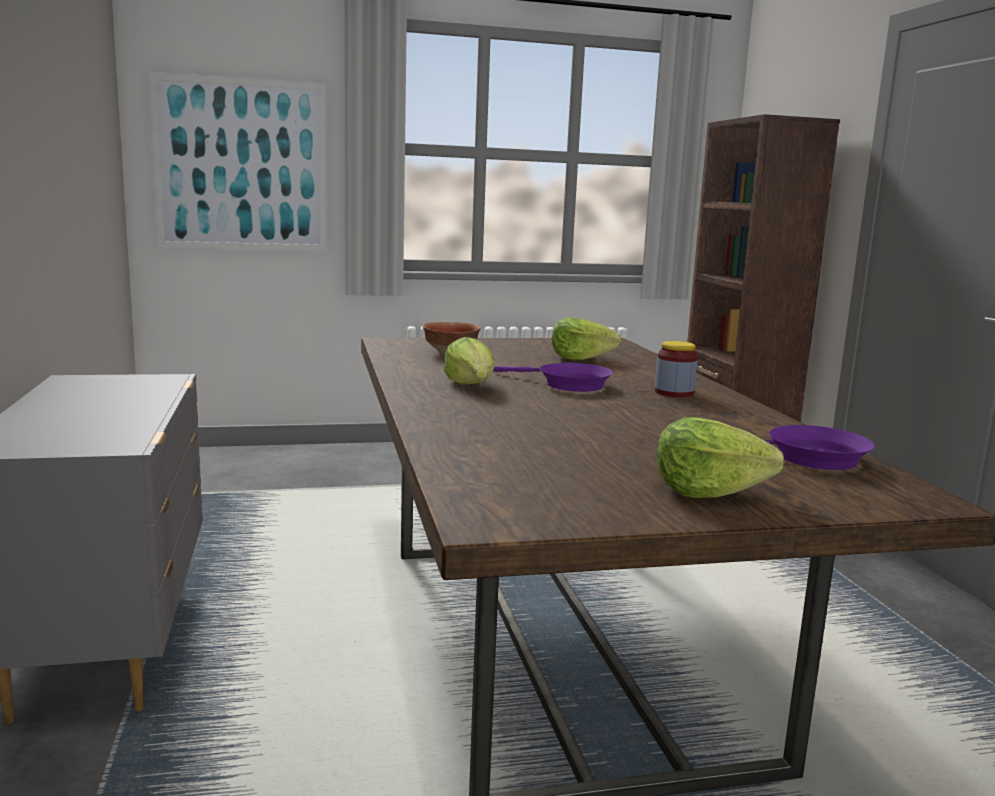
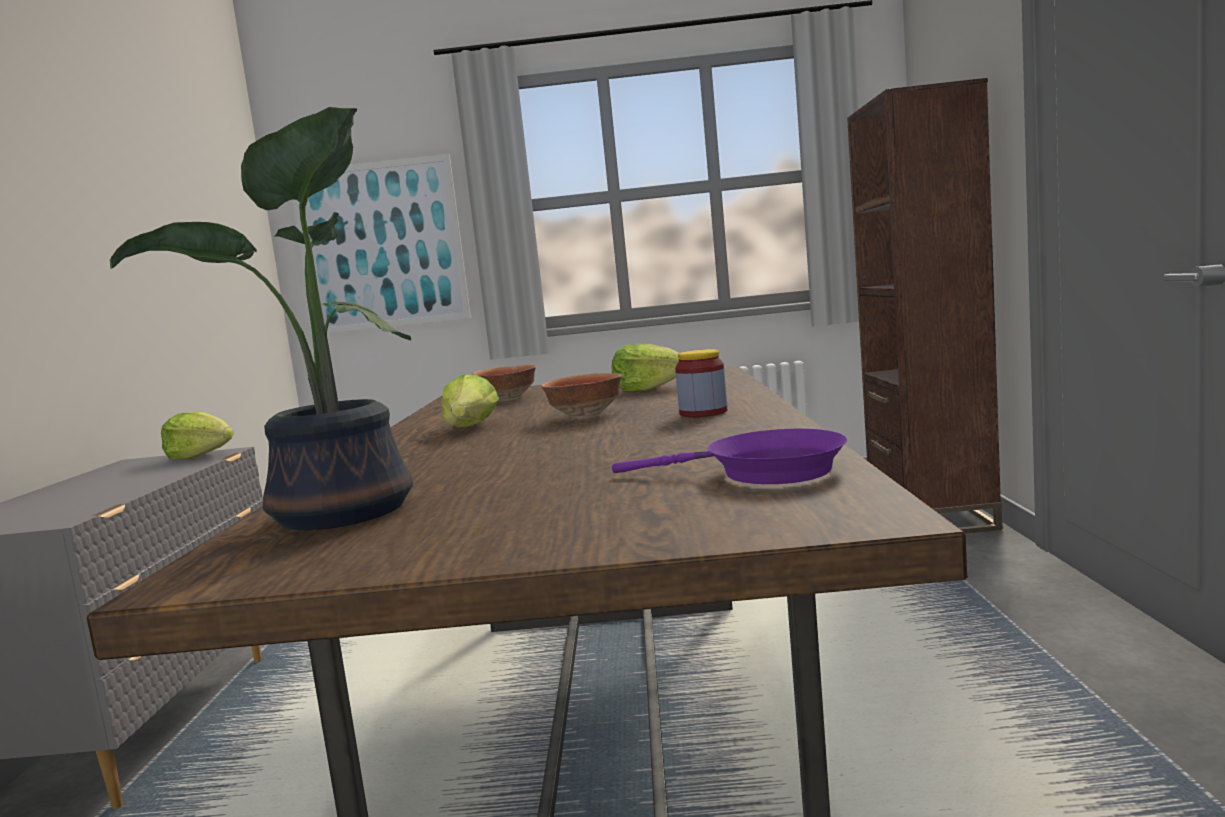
camera: 15 degrees right, 5 degrees down
purple frying pan [493,363,613,392] -> bowl [541,373,622,419]
lettuce [657,417,784,498] -> lettuce moved to [161,412,234,459]
none -> potted plant [110,107,413,530]

